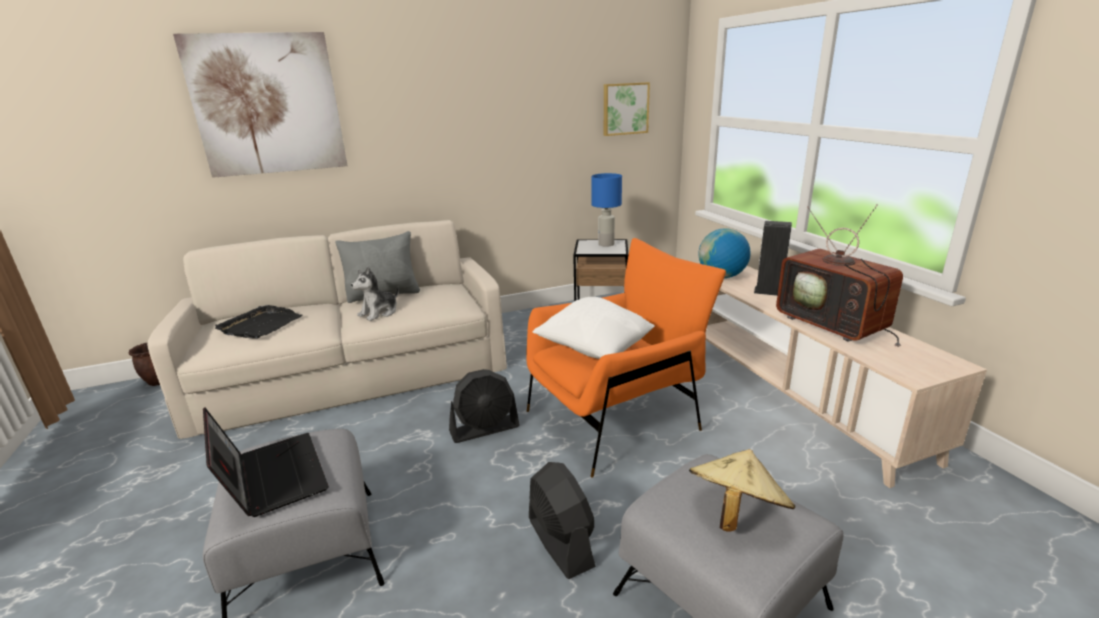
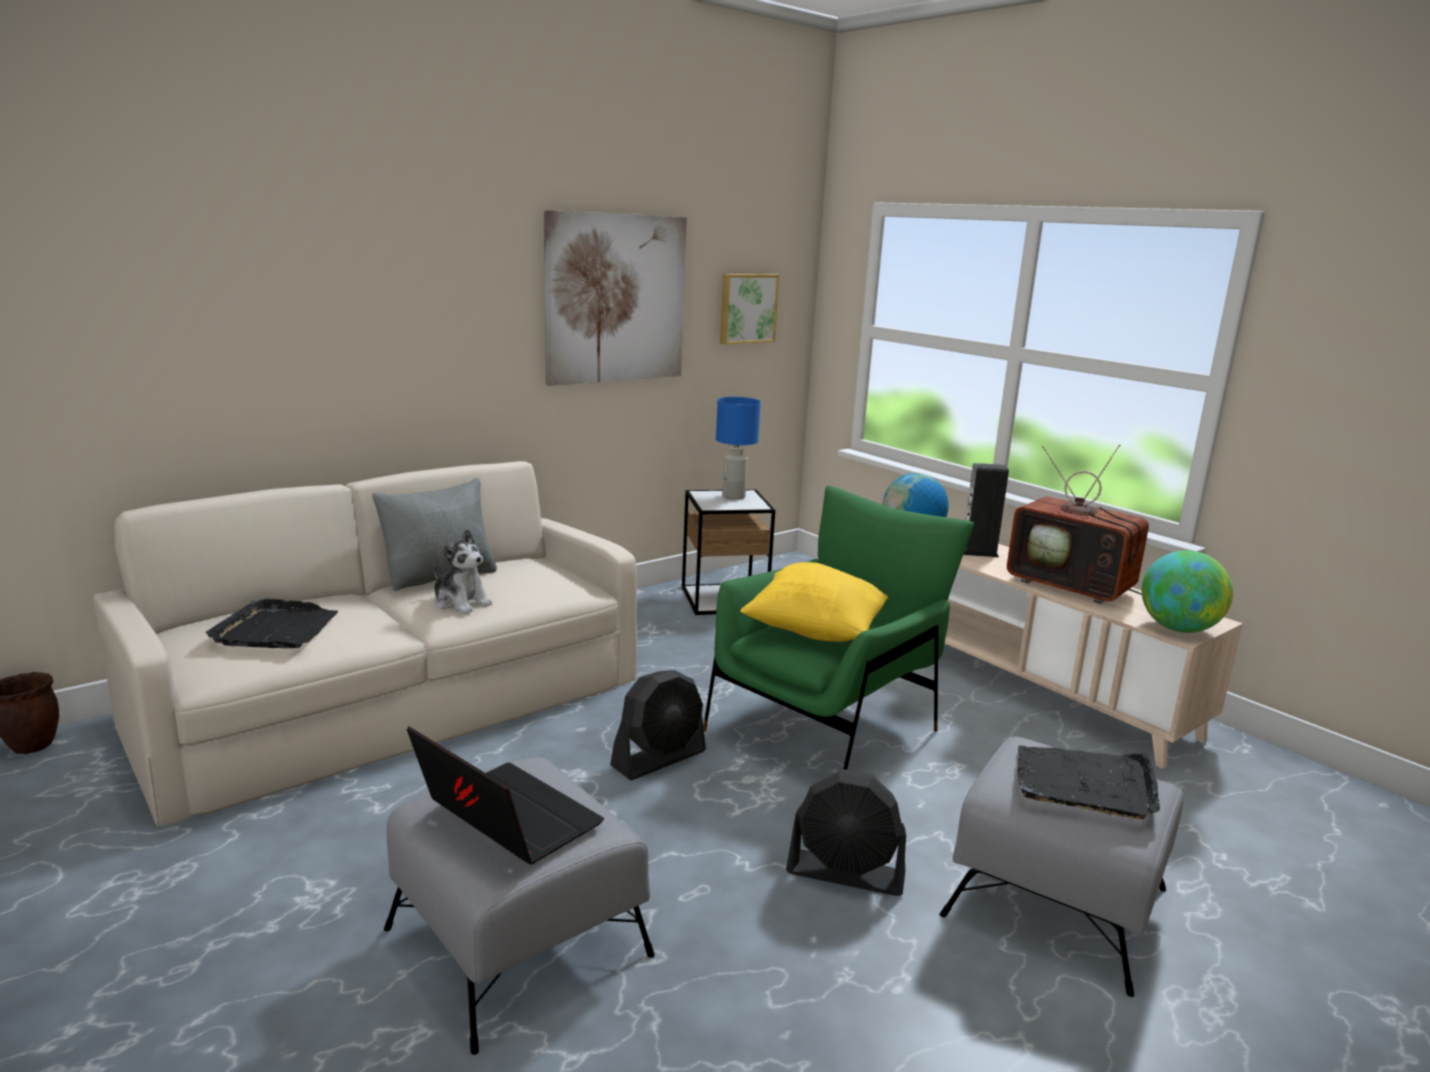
camera: 20 degrees left, 5 degrees down
picture [173,32,347,178] -> picture moved to [544,210,687,386]
plush toy [351,267,399,321] -> plush toy turned 75 degrees counterclockwise [433,529,492,614]
orange armchair [526,238,726,478] -> green armchair [703,485,974,770]
black fan [529,462,596,579] -> black fan turned 150 degrees clockwise [786,769,906,896]
white pillow [532,297,655,359] -> yellow pillow [740,562,888,642]
beige hat [689,449,795,532] -> black tray [1017,745,1160,820]
none -> globe [1142,550,1233,633]

